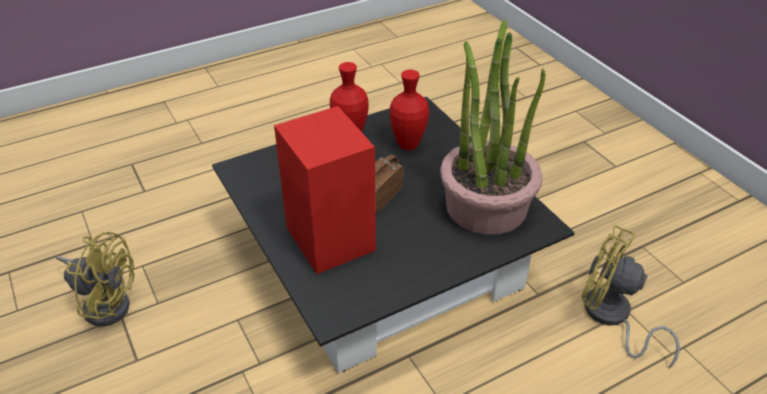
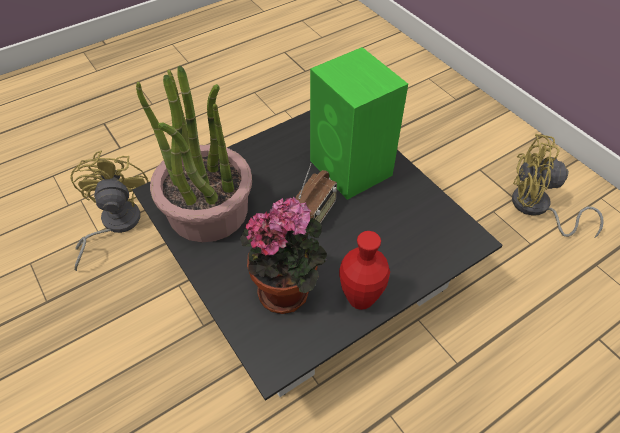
camera: 175 degrees right, 10 degrees up
red speaker [274,106,376,274] -> green speaker [310,47,408,200]
red vase [390,70,429,150] -> potted plant [240,197,327,314]
yellow fan [581,225,680,369] -> yellow fan turned 120 degrees counterclockwise [70,151,149,271]

